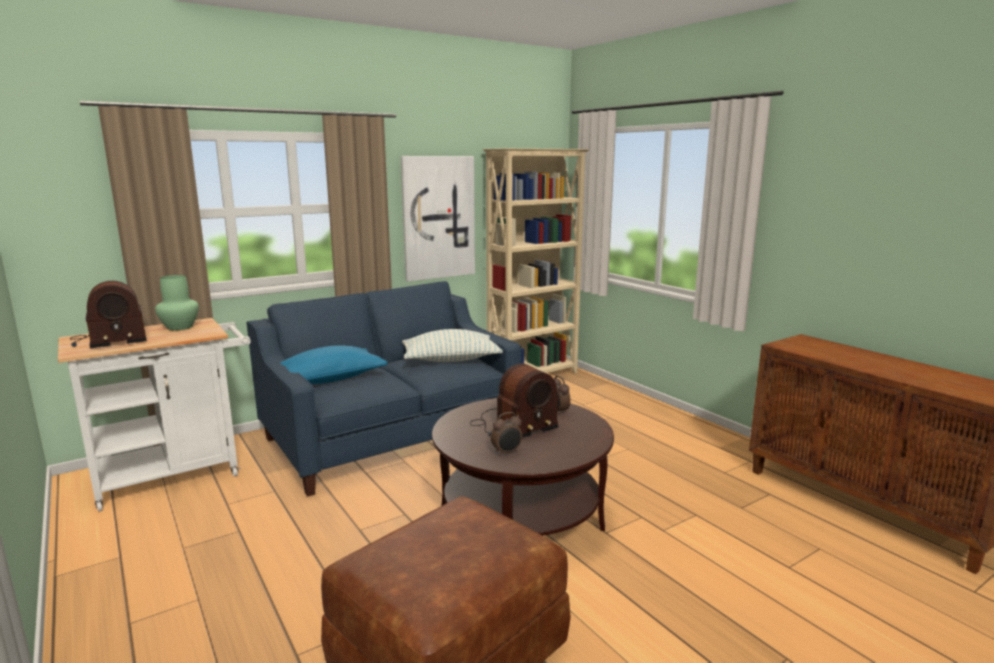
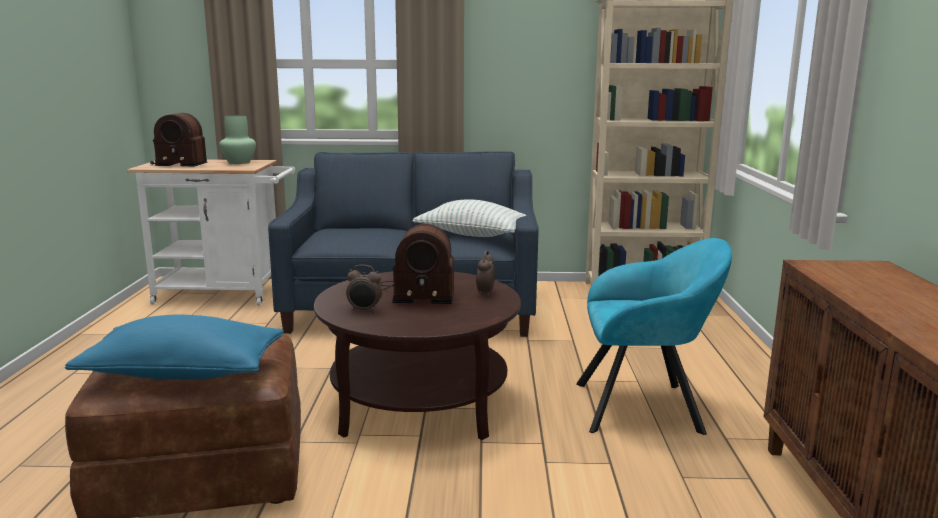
camera: 35 degrees right, 0 degrees up
blue pillow [280,345,388,384] -> blue pillow moved to [65,315,284,380]
picture [401,156,475,281] -> none
none -> turquoise armchair [576,238,732,435]

